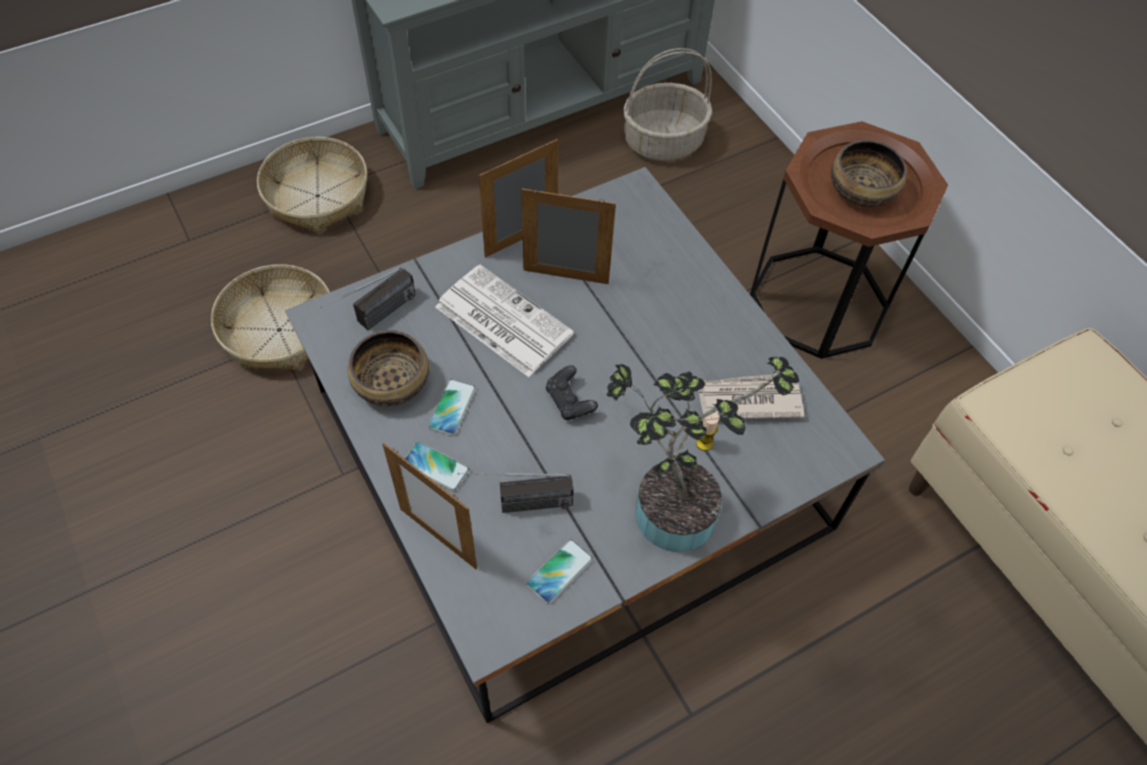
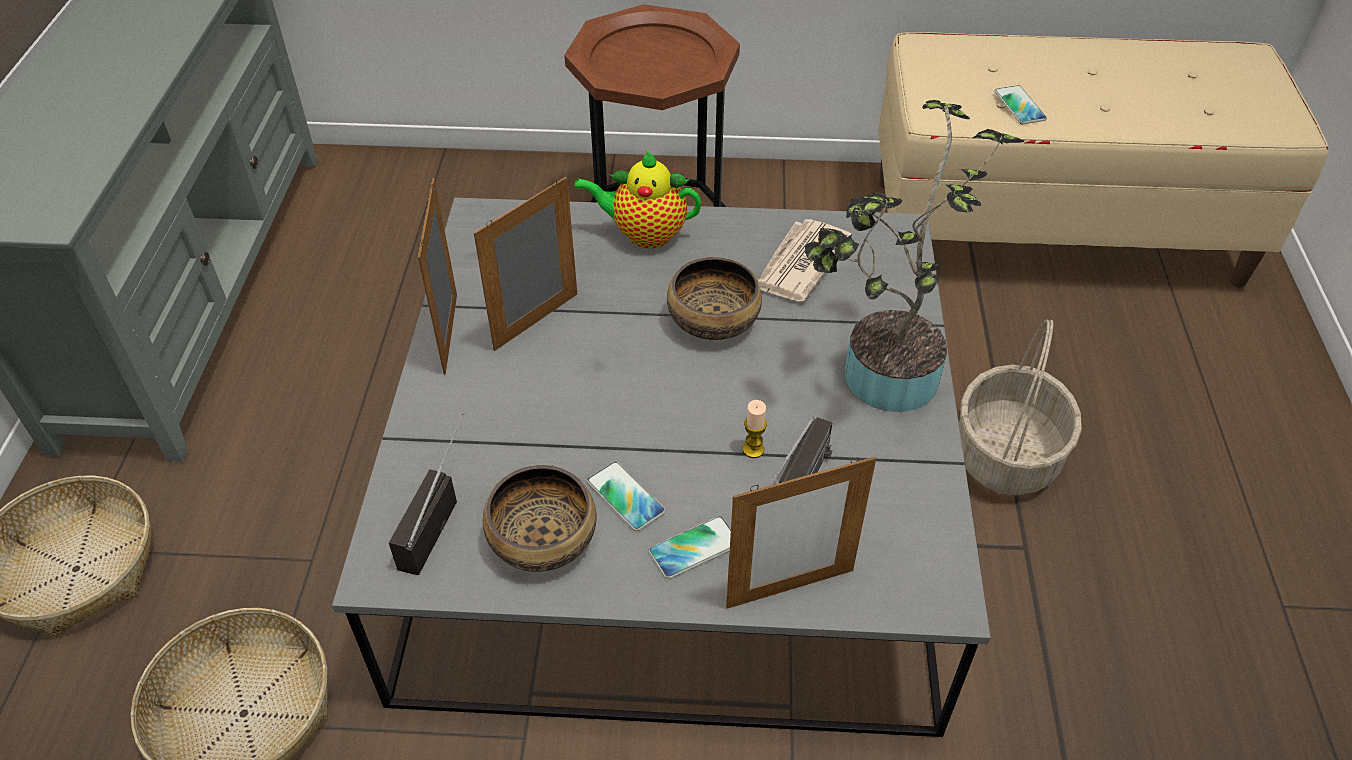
camera: 55 degrees left, 10 degrees down
radio [320,267,416,330] -> radio turned 150 degrees counterclockwise [389,412,464,575]
newspaper [435,265,574,377] -> none
phone [526,539,593,604] -> phone moved to [994,85,1047,124]
black game controller [546,365,598,420] -> none
basket [623,48,713,161] -> basket moved to [959,319,1082,495]
candle [696,412,719,451] -> candle moved to [743,400,767,458]
bowl [831,140,906,207] -> bowl moved to [667,257,762,340]
none -> teapot [574,151,701,248]

